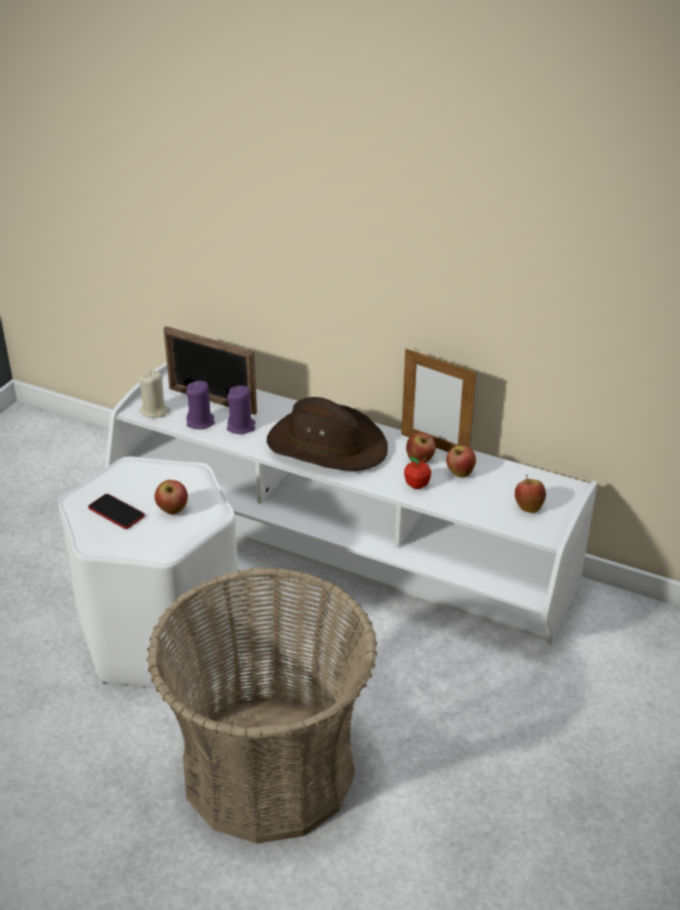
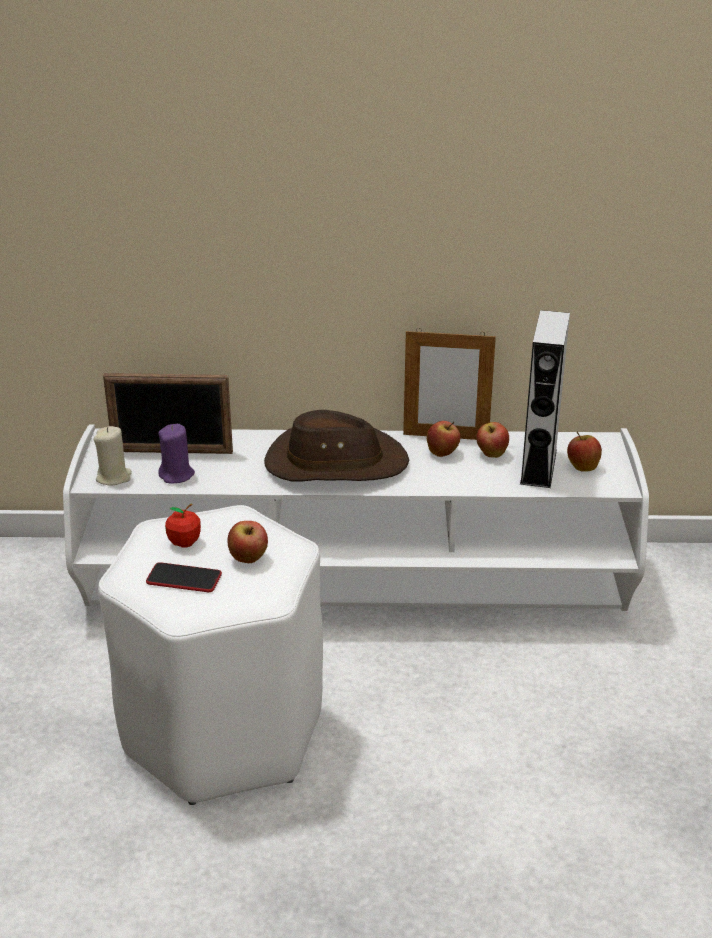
camera: 25 degrees left, 5 degrees down
basket [147,567,378,844] -> none
purple candle [227,385,256,434] -> none
apple [404,457,431,489] -> apple moved to [165,503,201,548]
none -> grey speaker [520,310,570,488]

